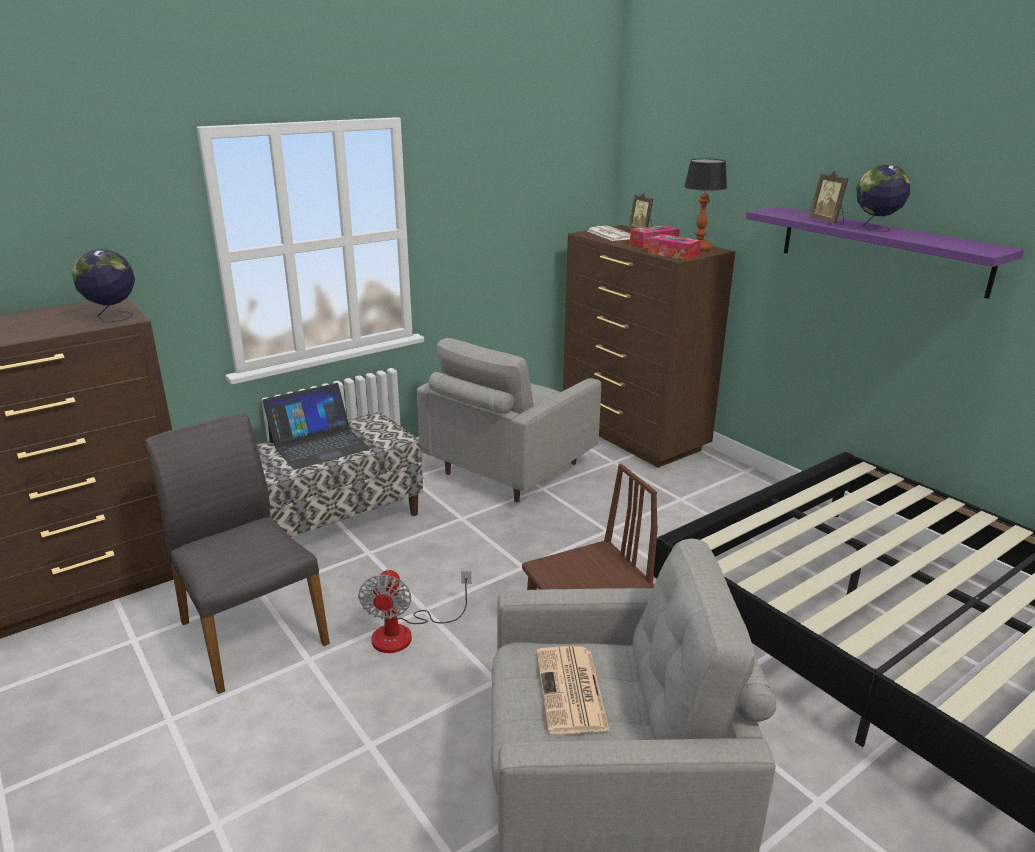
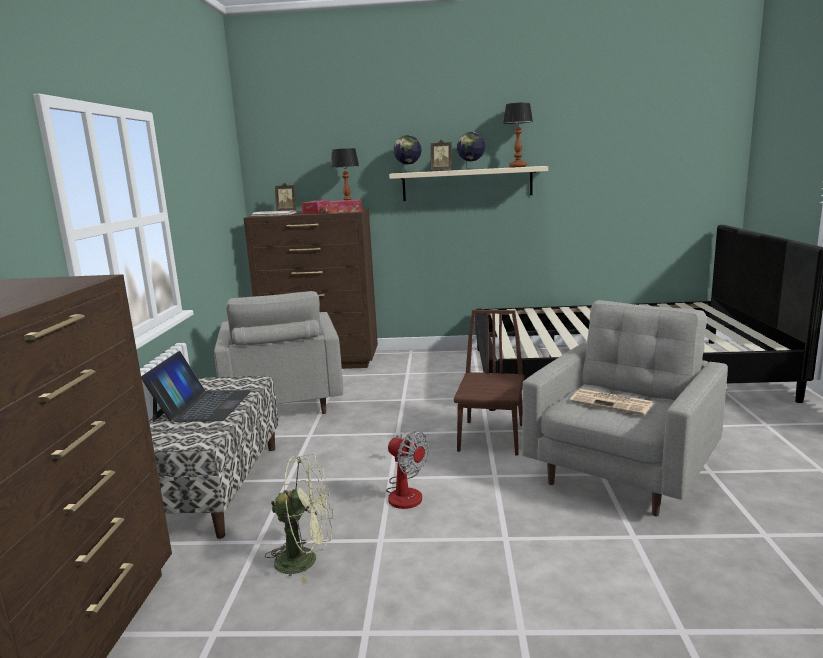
camera: 50 degrees left, 10 degrees down
globe [72,249,135,323] -> globe moved to [393,135,422,173]
grey chair [145,414,330,694] -> green fan [265,454,333,585]
purple shelf [746,207,1024,299] -> beige shelf [389,166,548,201]
none -> table lamp [503,102,533,167]

